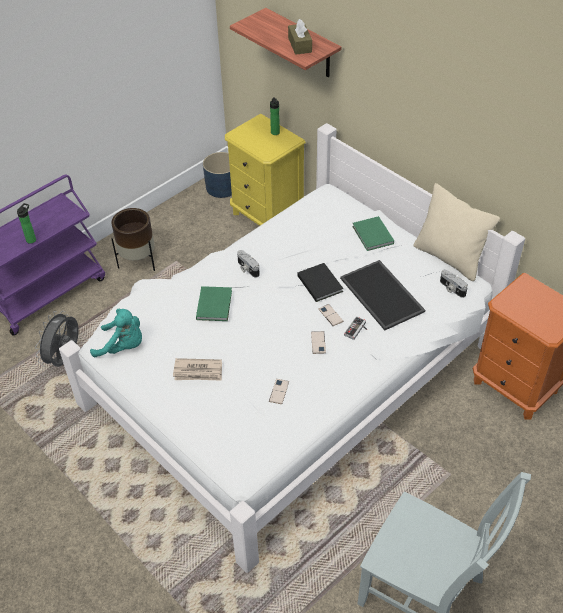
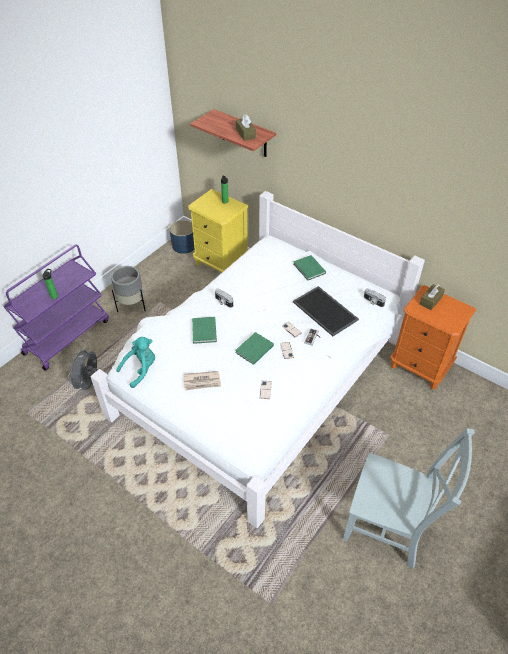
camera: 10 degrees left, 0 degrees up
turquoise plush toy [90,309,142,357] -> turquoise plush toy turned 45 degrees counterclockwise [116,337,155,388]
brown planter [111,208,155,271] -> grey planter [111,266,146,312]
black book [297,263,343,302] -> none
beige pillow [413,183,500,281] -> none
none -> green book [235,332,274,365]
none -> brown tissue box [419,284,445,310]

